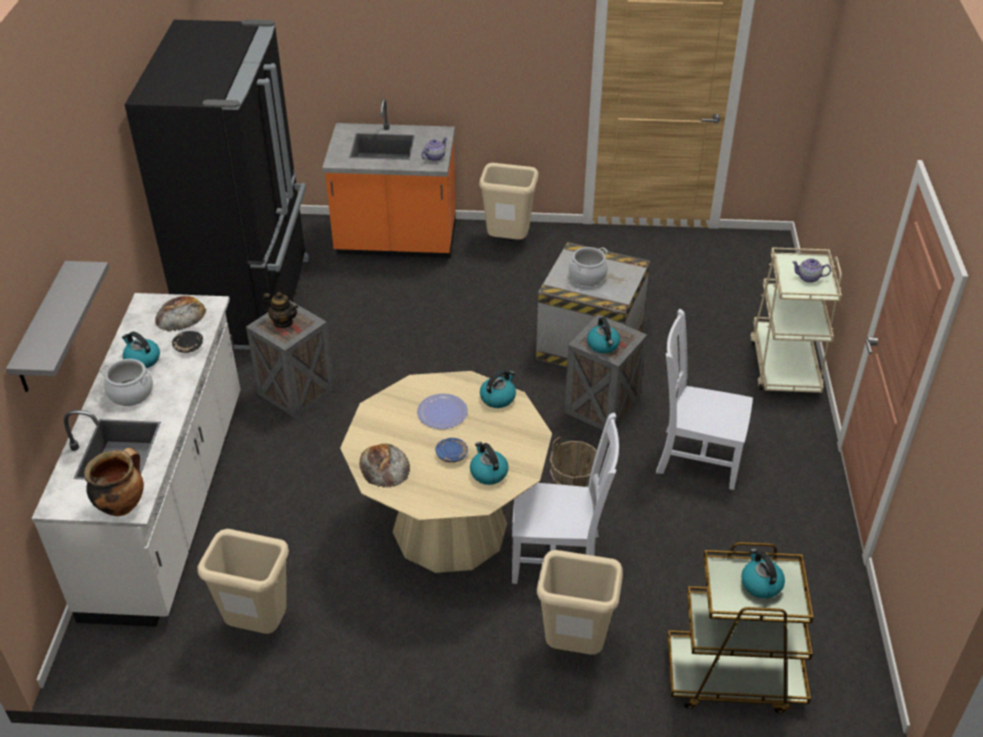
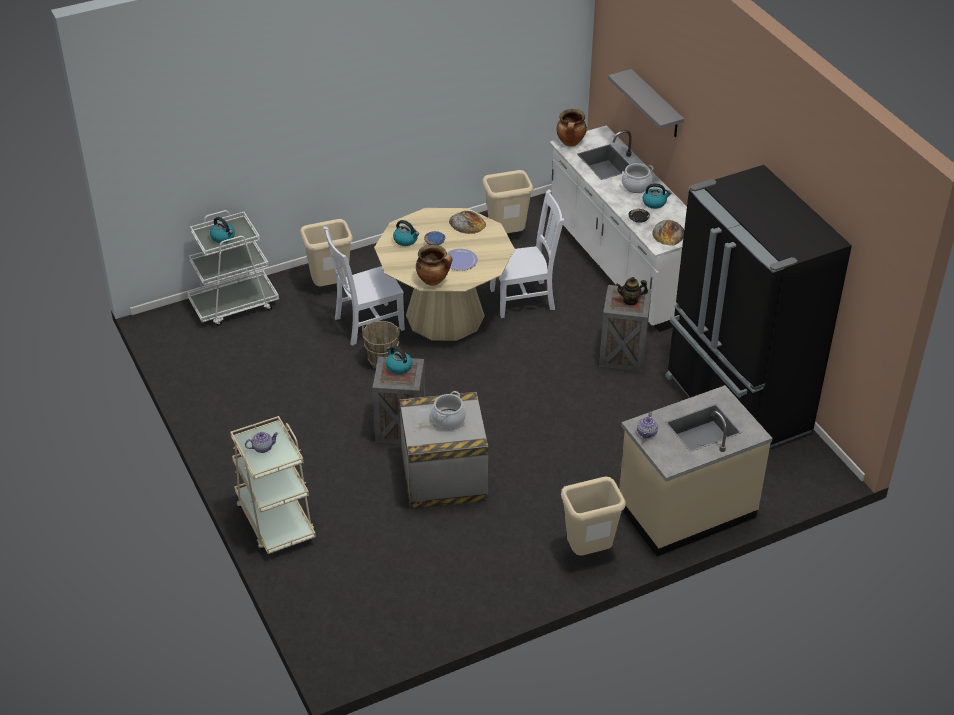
camera: 150 degrees right, 0 degrees up
orange counter [322,98,456,258] -> beige counter [619,385,773,556]
kettle [480,370,516,408] -> cooking pot [416,245,452,286]
white chair [656,309,753,490] -> white chair moved to [490,189,564,318]
brown cart [667,542,814,713] -> white cart [187,210,279,326]

